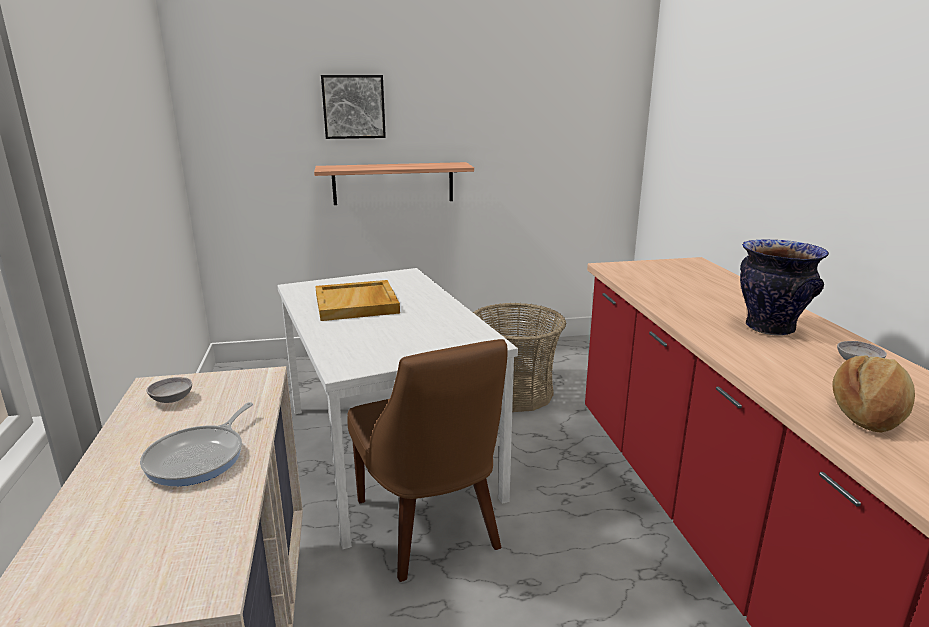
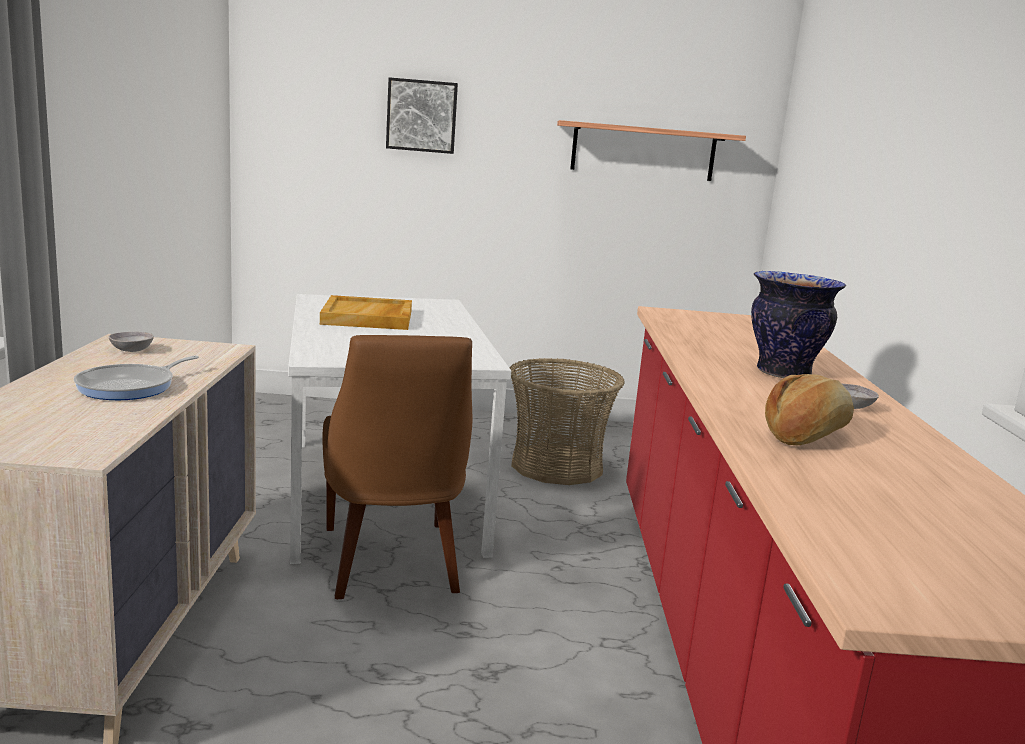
camera: 10 degrees right, 5 degrees down
shelf [314,162,474,205] -> shelf moved to [557,120,746,181]

